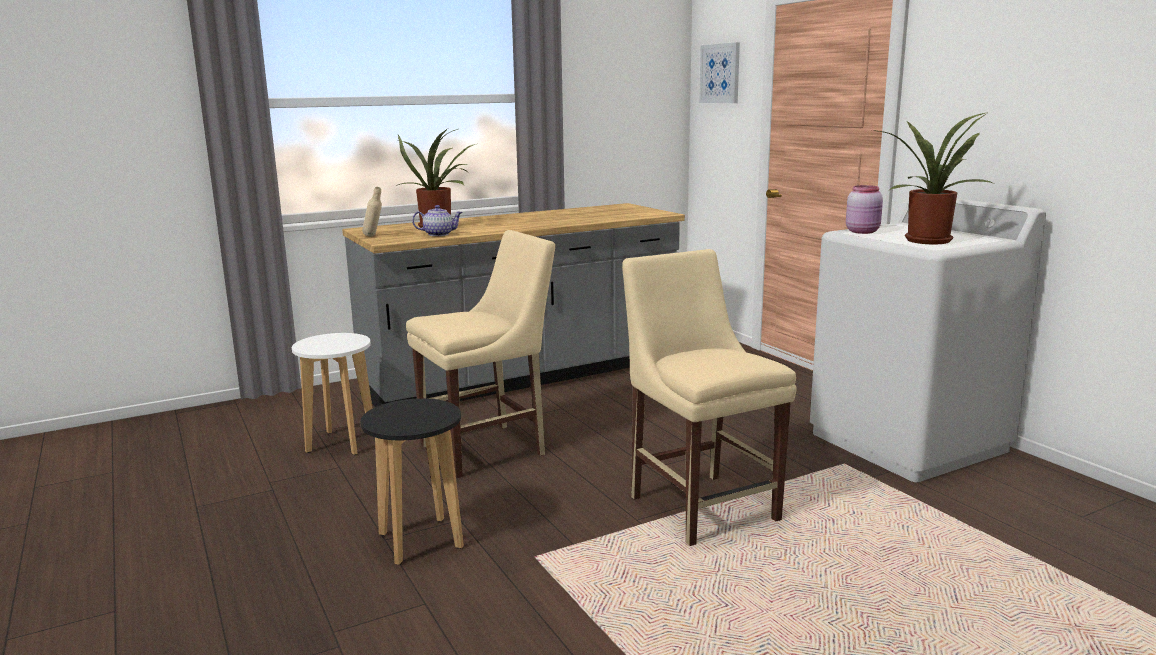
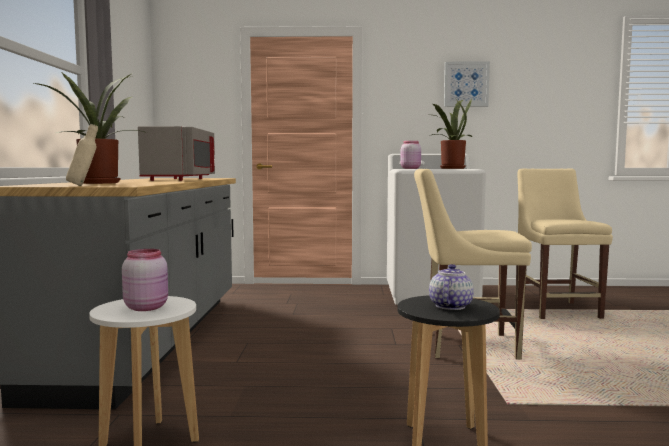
camera: 60 degrees left, 10 degrees down
beige chair [406,230,555,478] -> beige chair moved to [517,169,613,319]
teapot [412,205,463,236] -> teapot moved to [429,264,474,310]
picture [699,42,740,103] -> picture moved to [444,61,490,107]
none -> pink jar [122,249,168,311]
none -> grey microwave [138,126,215,181]

